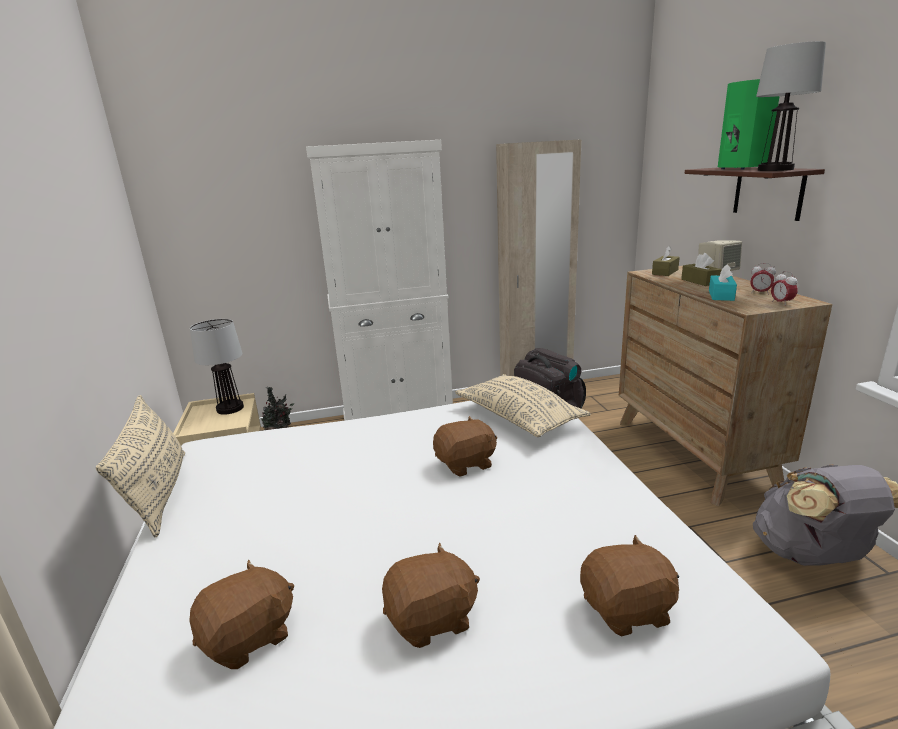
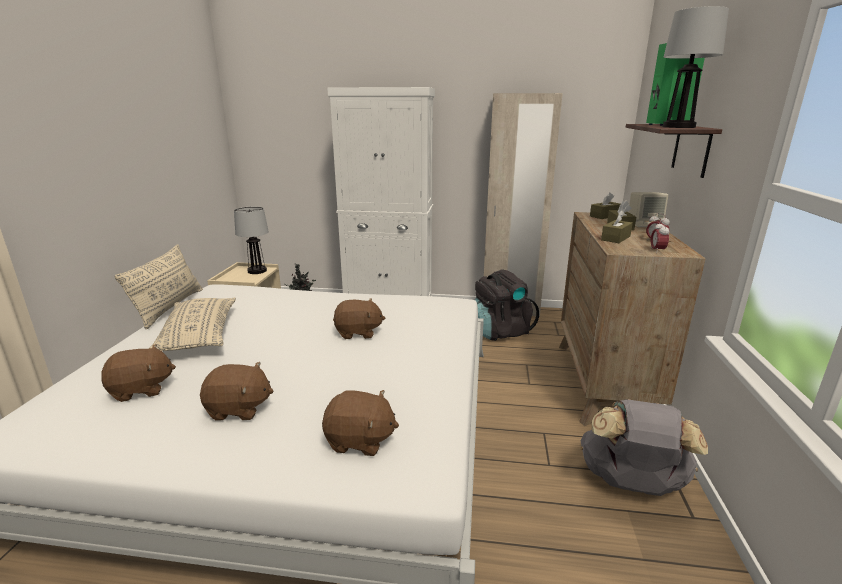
camera: 20 degrees right, 0 degrees up
beige pillow [455,374,591,437] -> beige pillow moved to [148,297,236,351]
turquoise tissue box [709,264,737,301] -> brown tissue box [601,210,633,243]

